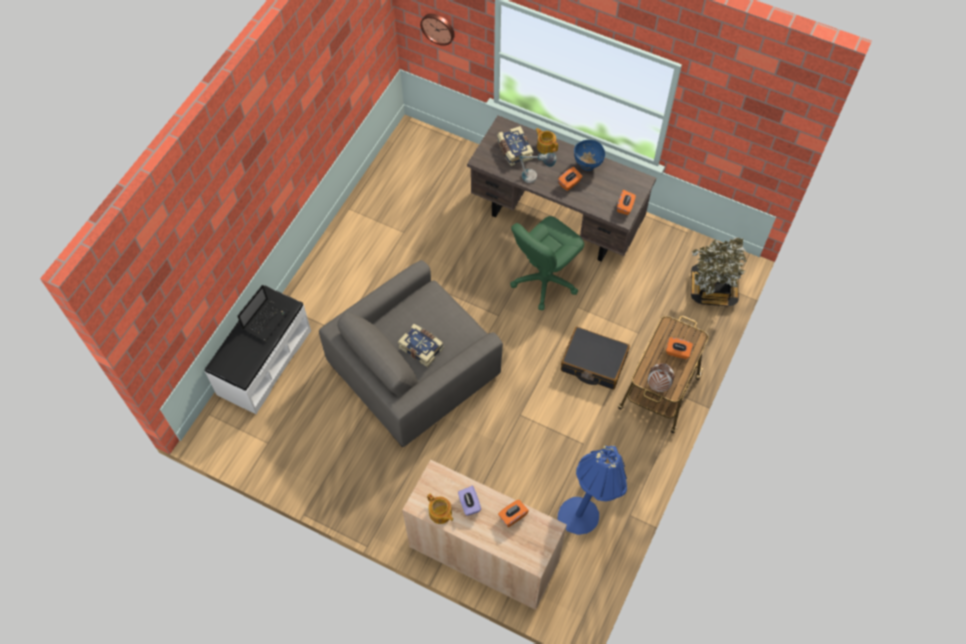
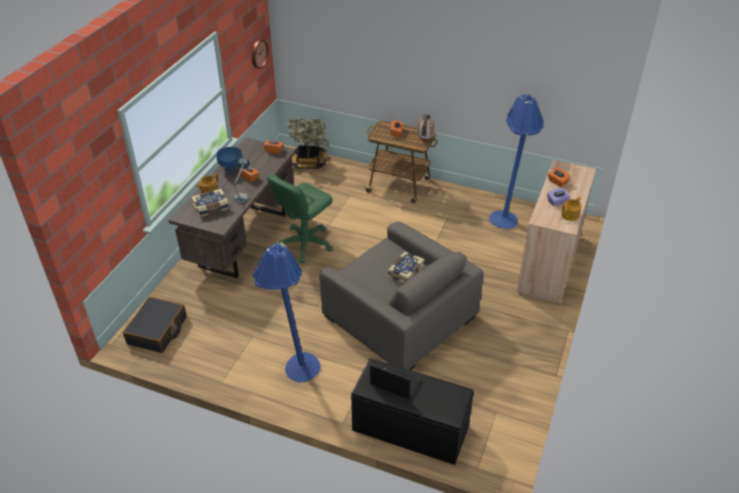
camera: 95 degrees left, 20 degrees down
white bench [205,285,311,414] -> black bench [351,358,474,465]
wall clock [420,14,455,46] -> wall clock moved to [252,39,268,69]
green office chair [510,216,584,310] -> green office chair turned 90 degrees clockwise [267,174,333,263]
black suitcase [561,326,630,390] -> black suitcase moved to [123,297,187,353]
none -> blue floor lamp [253,242,321,382]

